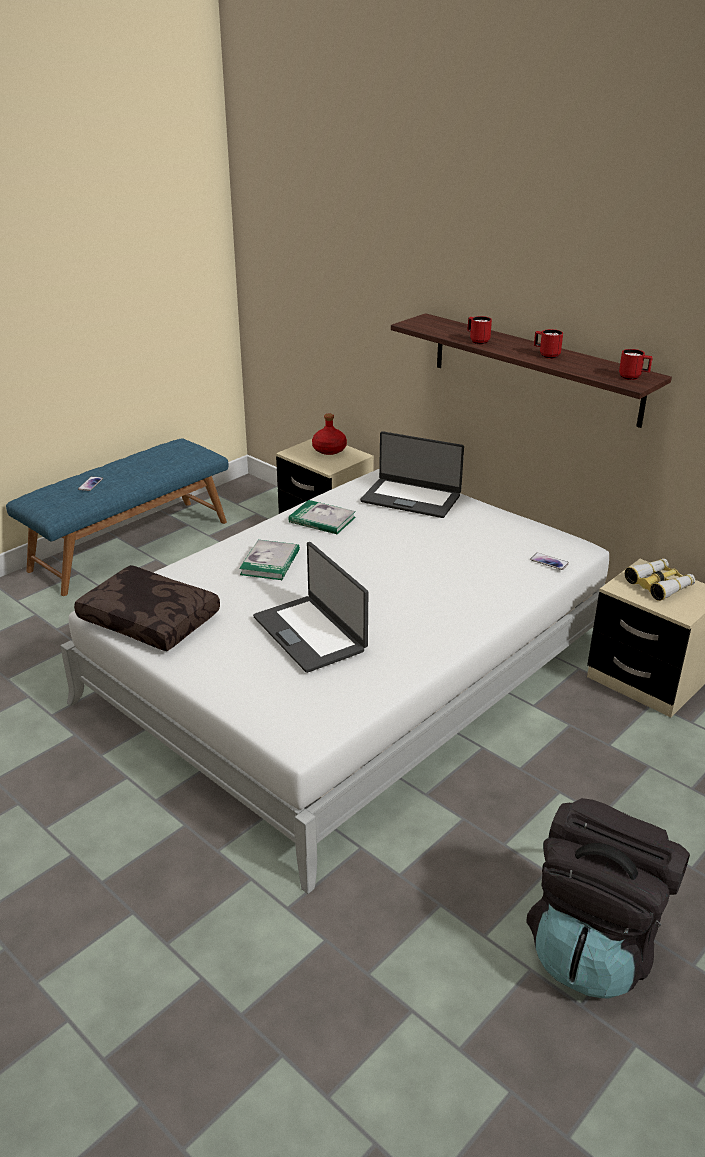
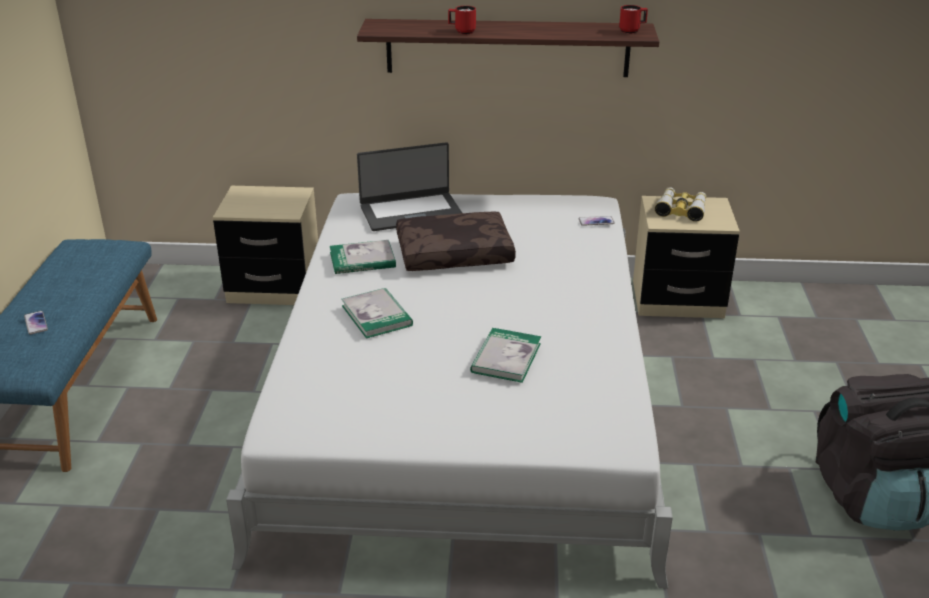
camera: 40 degrees left, 0 degrees up
brown pillow [74,565,220,651] -> brown pillow moved to [396,212,516,271]
laptop [253,542,368,673] -> book [470,328,541,383]
red bottle [312,414,347,455] -> none
red mug [534,329,563,359] -> none

